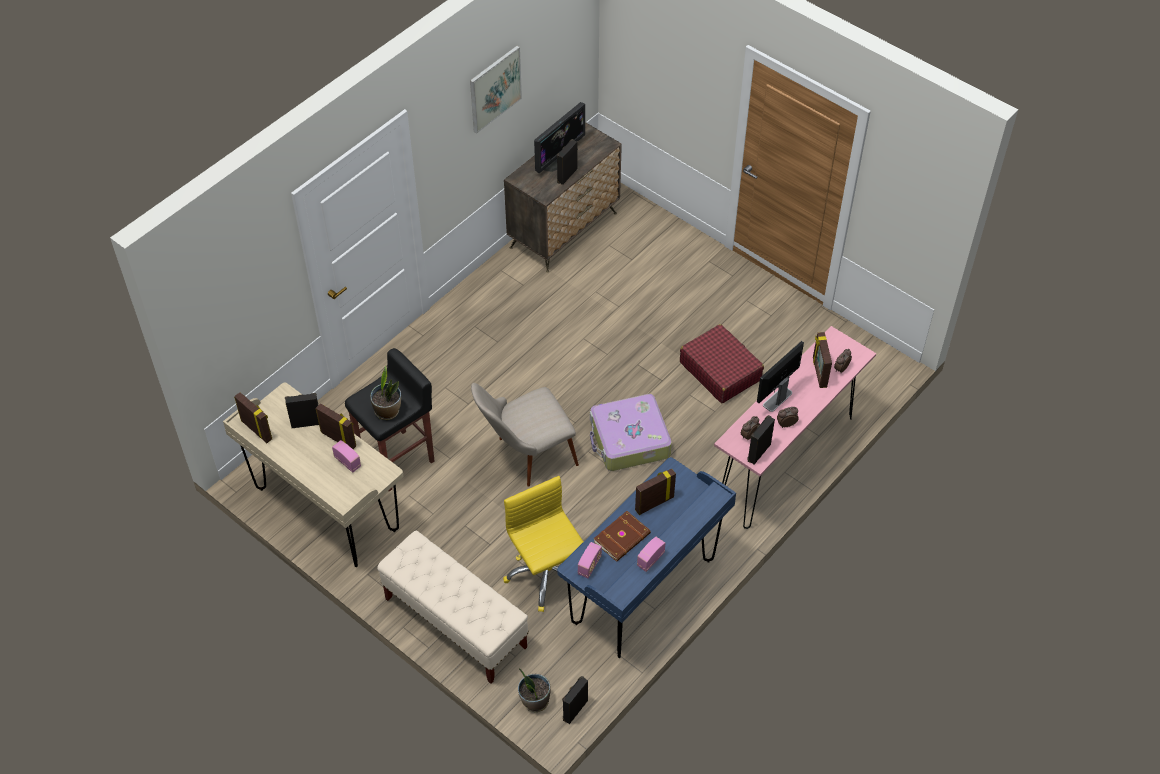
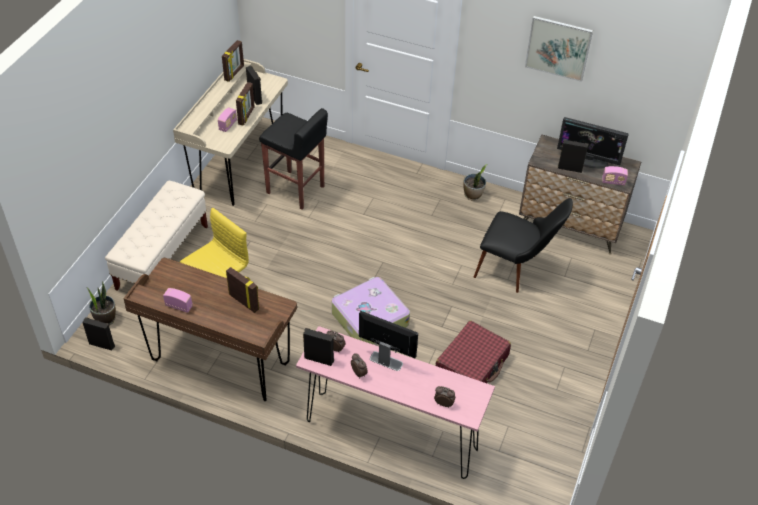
camera: 70 degrees right, 5 degrees down
potted plant [370,366,401,420] -> potted plant moved to [463,164,487,201]
beige chair [471,383,579,487] -> none
blue desk [557,457,736,658] -> brown desk [123,258,297,401]
radio [578,542,602,578] -> radio moved to [602,166,628,186]
brown book [594,511,651,562] -> none
picture frame [813,332,832,388] -> none
none -> black chair [474,198,573,293]

